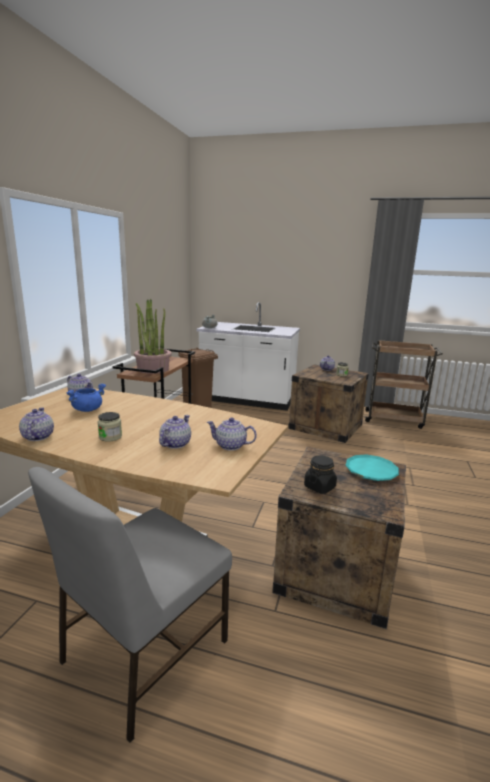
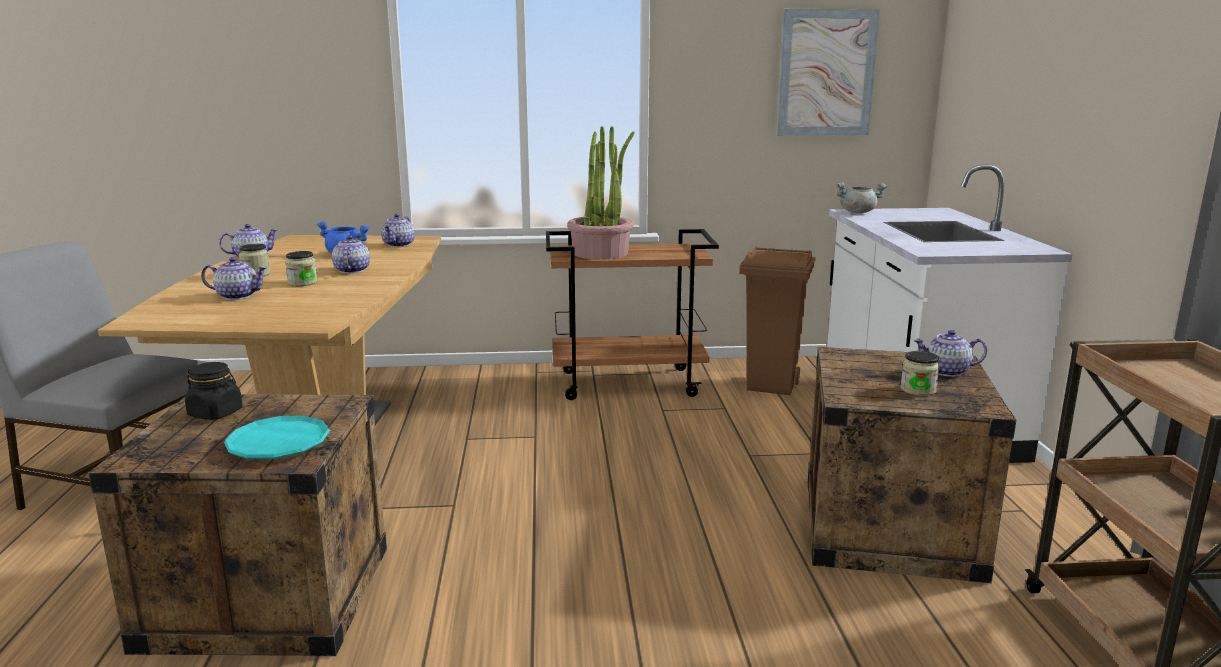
camera: 70 degrees right, 0 degrees up
teapot [207,417,257,451] -> teapot moved to [332,235,370,273]
none -> jar [285,251,317,286]
none -> picture [776,9,880,136]

